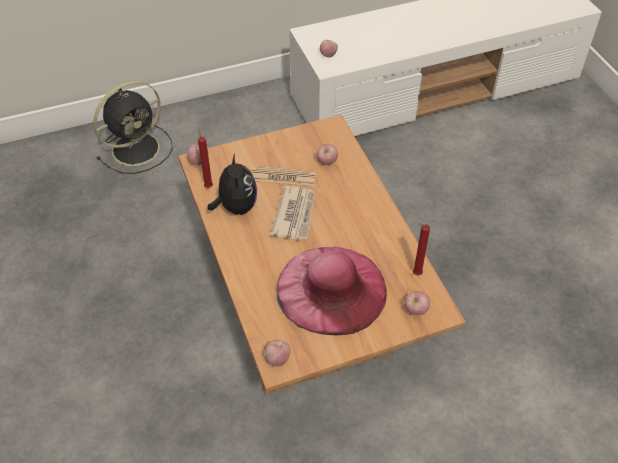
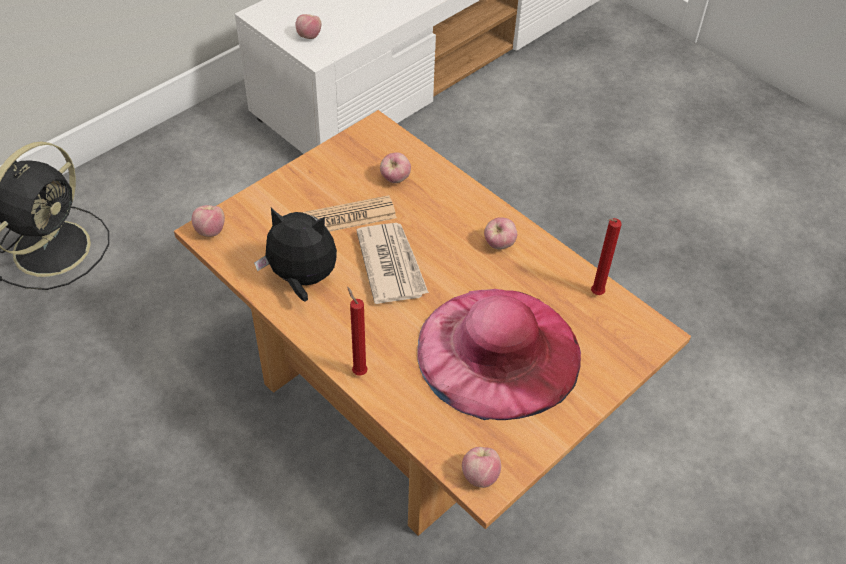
camera: 25 degrees left, 0 degrees up
red candle [198,129,213,188] -> red candle moved to [347,287,368,376]
plush toy [207,153,257,215] -> plush toy turned 45 degrees counterclockwise [254,208,337,301]
apple [405,291,430,315] -> apple moved to [484,217,517,250]

